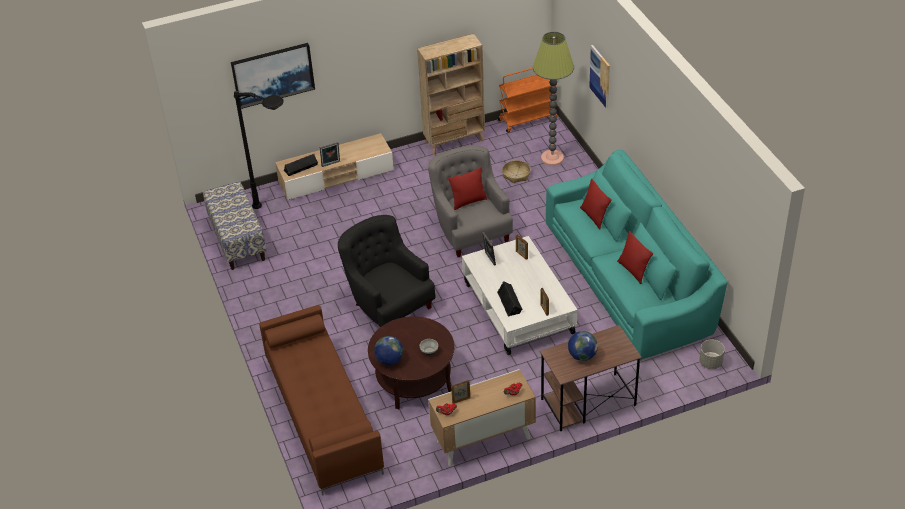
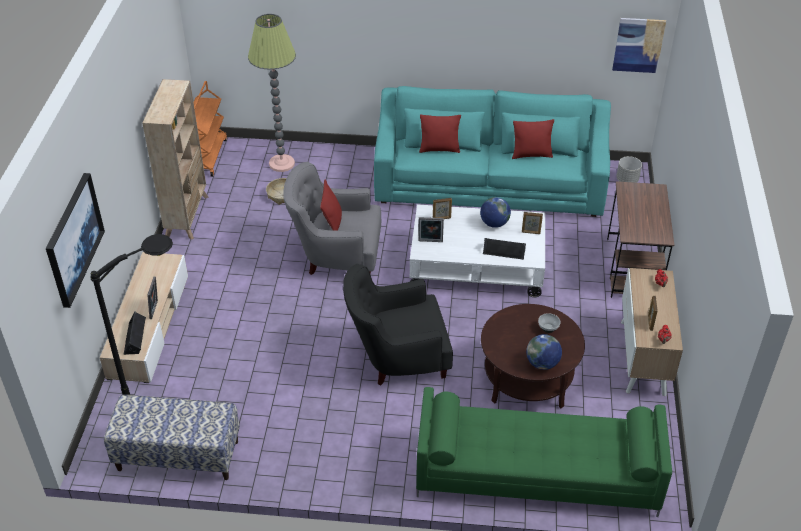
camera: 65 degrees left, 0 degrees up
brown sofa [259,305,384,496] -> green sofa [416,387,672,517]
globe [568,331,598,361] -> globe moved to [480,197,511,228]
picture [589,45,610,108] -> picture moved to [612,18,666,73]

